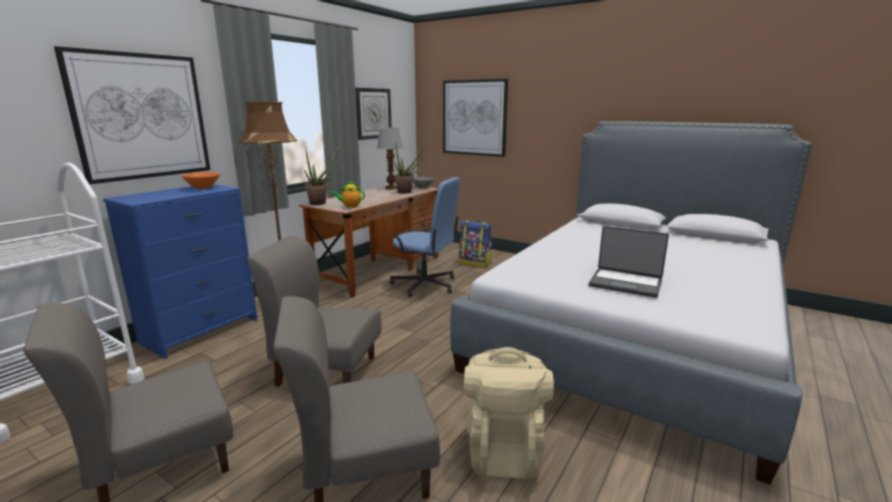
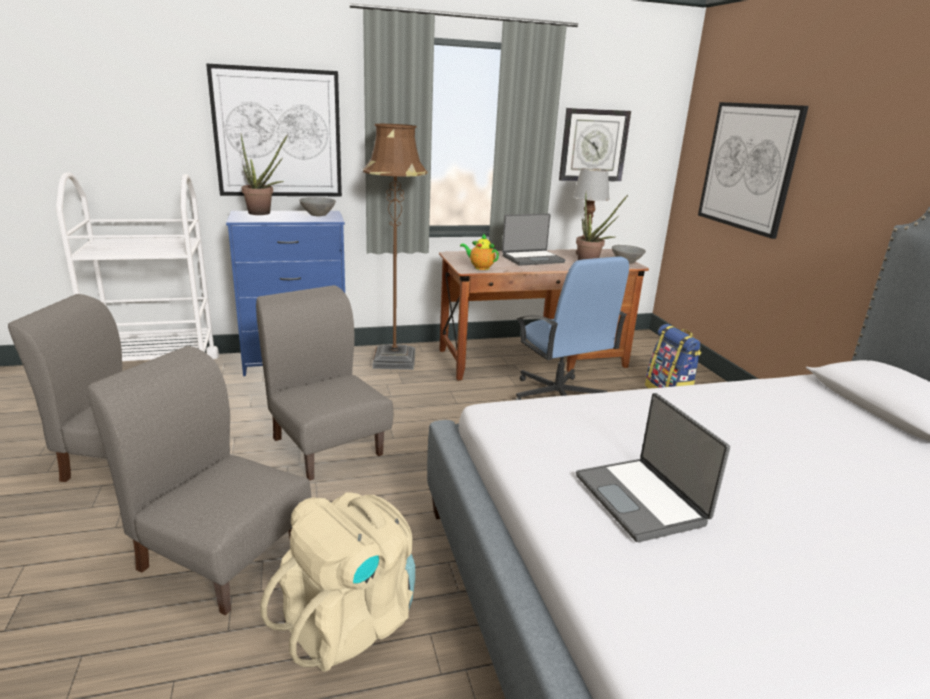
camera: 40 degrees right, 5 degrees up
orange bowl [182,172,220,189] -> grey bowl [299,197,336,216]
potted plant [304,144,341,205] -> potted plant moved to [241,134,288,215]
none -> laptop [502,213,565,266]

